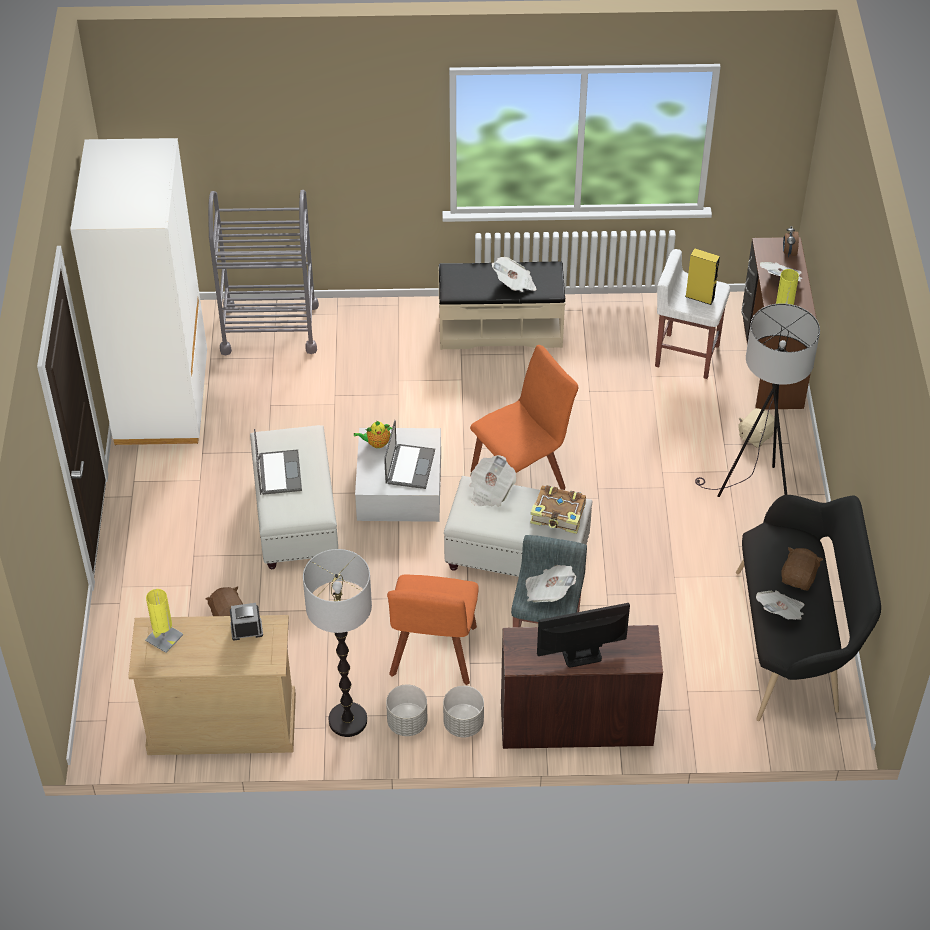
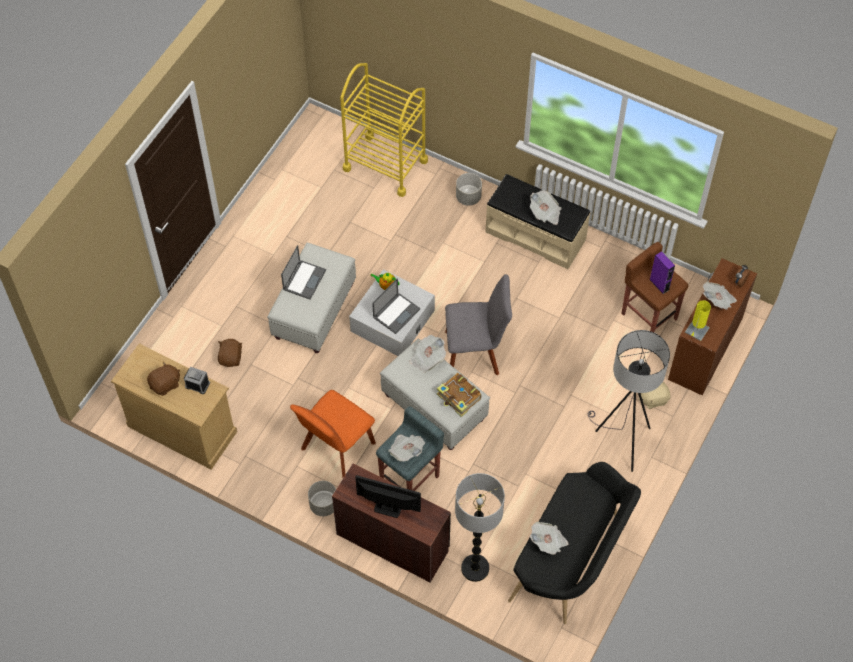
camera: 30 degrees right, 10 degrees up
white wardrobe [70,138,207,445] -> none
yellow table lamp [145,589,183,653] -> none
grey cart [208,190,319,355] -> yellow cart [340,63,428,197]
floor lamp [303,549,372,737] -> floor lamp moved to [455,473,505,582]
grey planter [386,684,427,736] -> grey planter moved to [456,173,482,206]
orange chair [470,345,578,490] -> grey chair [445,274,512,376]
white stool [655,249,730,379] -> brown stool [621,242,688,332]
yellow speaker [685,248,720,305] -> purple speaker [649,251,675,294]
brown plush toy [781,547,823,590] -> brown plush toy moved to [147,361,180,396]

